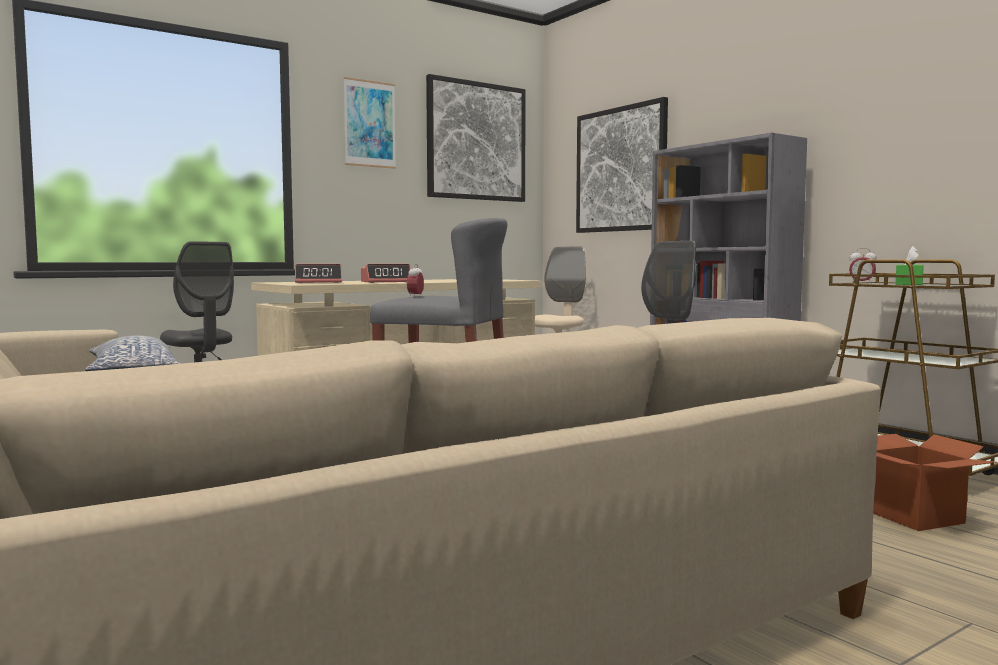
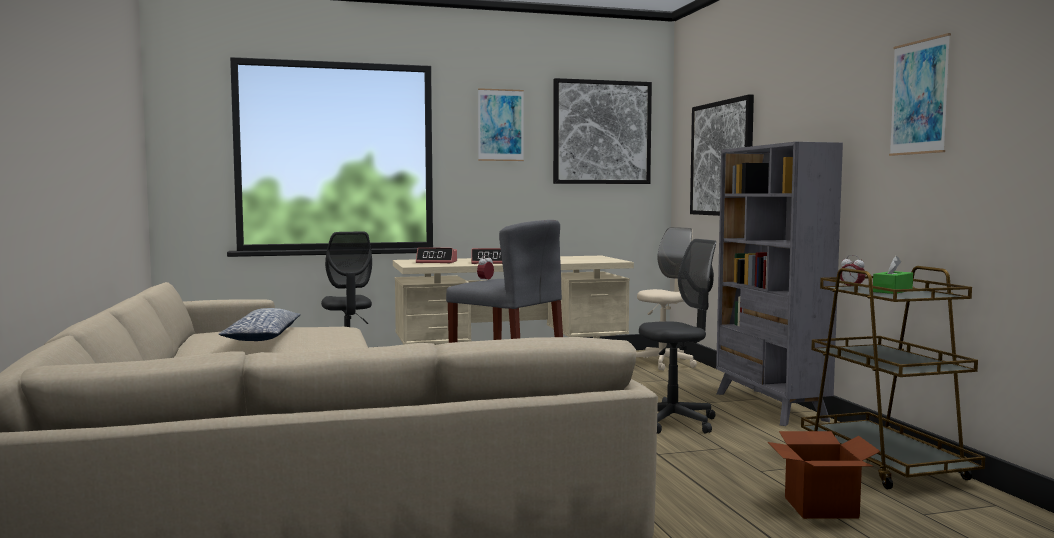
camera: 20 degrees right, 0 degrees up
none -> picture [889,33,951,156]

